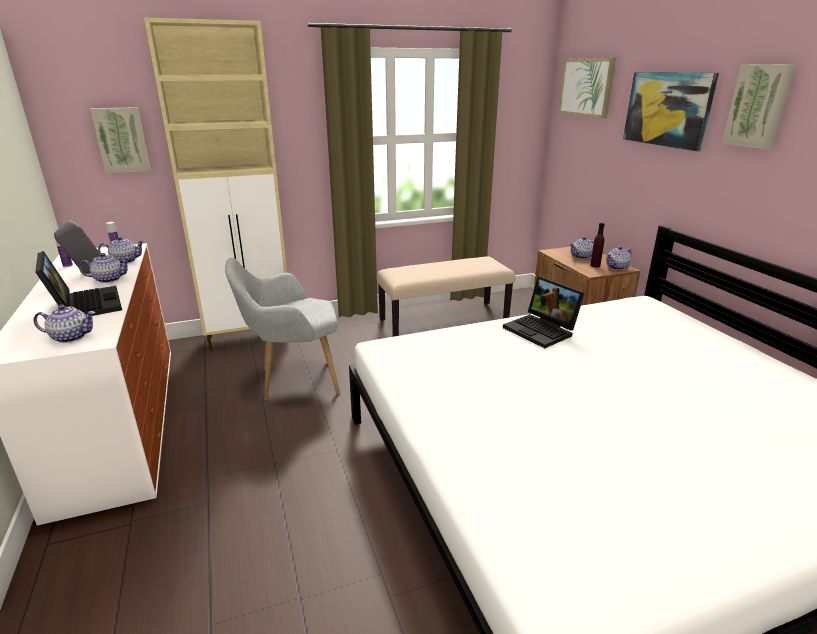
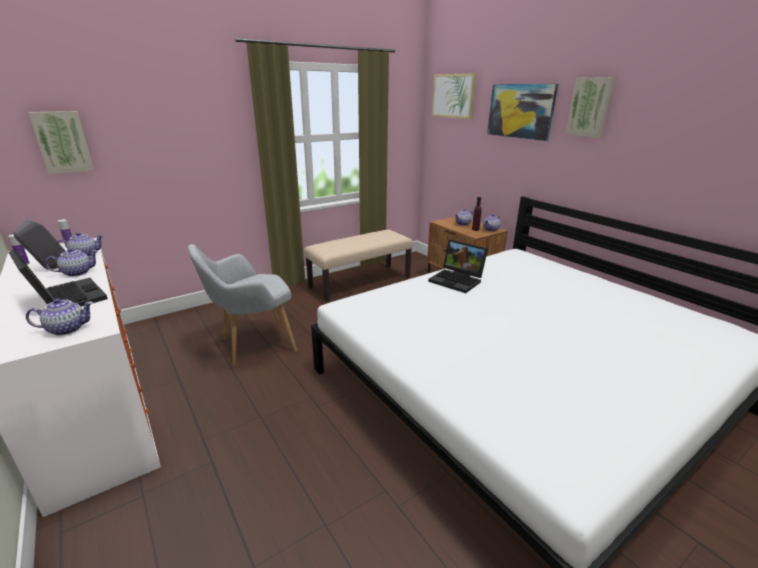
camera: 15 degrees left, 0 degrees up
beige cabinet [144,17,287,351] -> none

